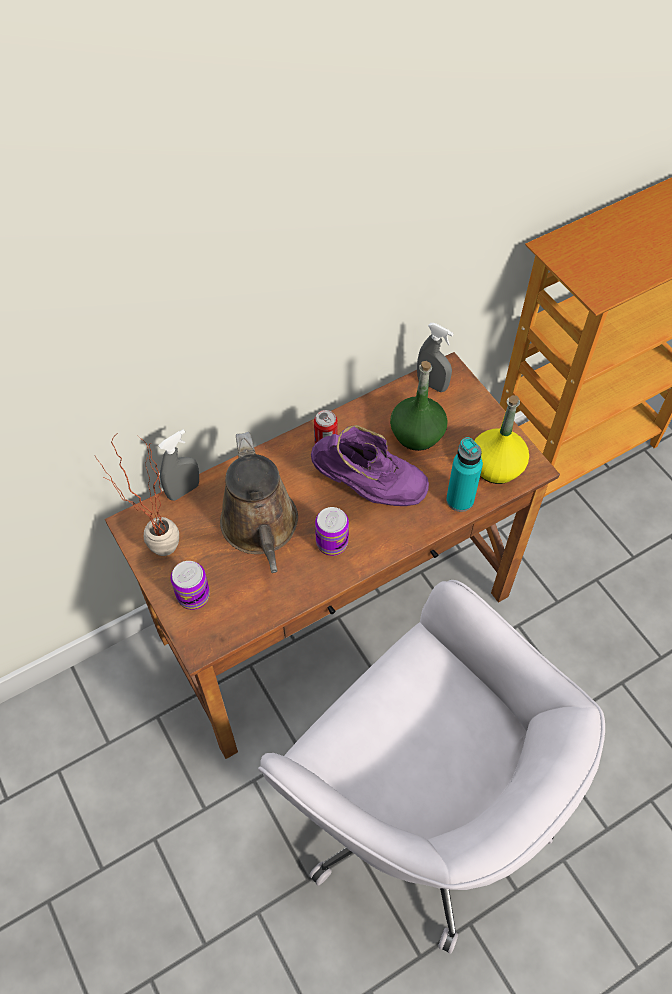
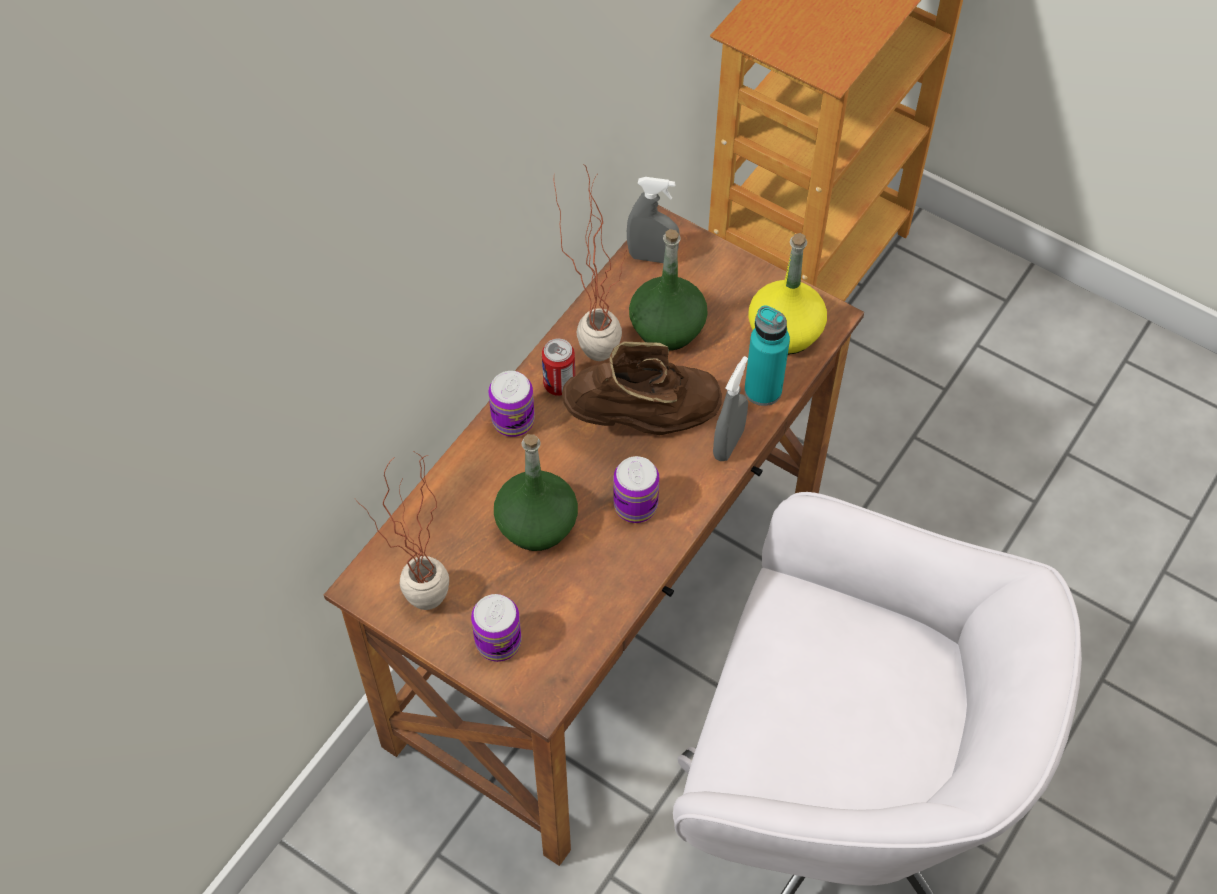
camera: 25 degrees left, 0 degrees up
grey spray bottle [158,429,199,501] -> grey spray bottle moved to [713,356,748,461]
brown watering can [220,432,298,573] -> green bottle [494,434,578,551]
purple boot [311,425,429,506] -> brown boot [562,342,722,435]
none -> can [489,371,535,437]
none -> potted plant [554,164,627,361]

